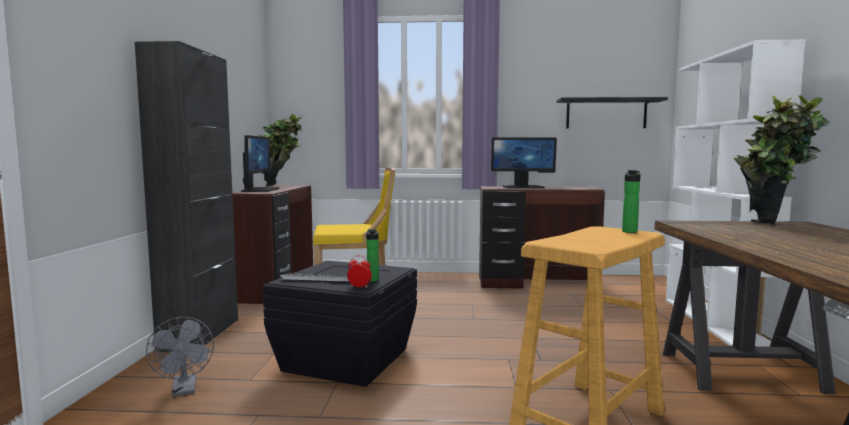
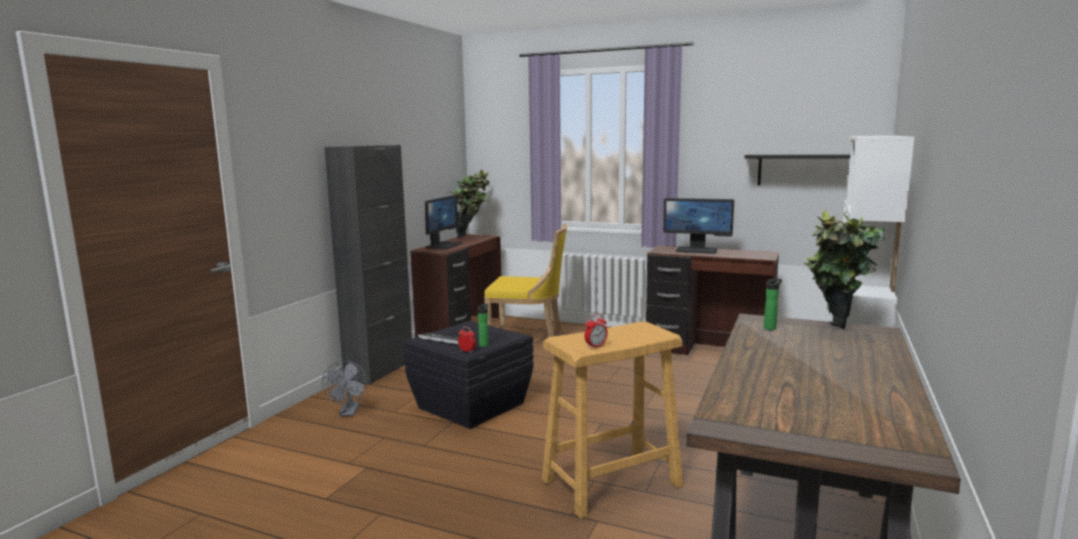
camera: 20 degrees right, 5 degrees up
bottle [622,170,641,233] -> bottle moved to [764,278,782,330]
none -> alarm clock [585,314,608,349]

